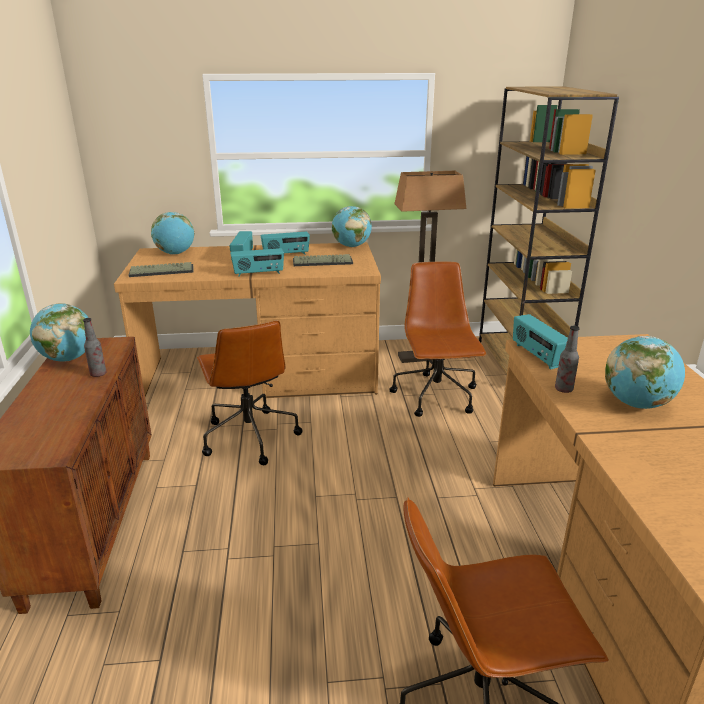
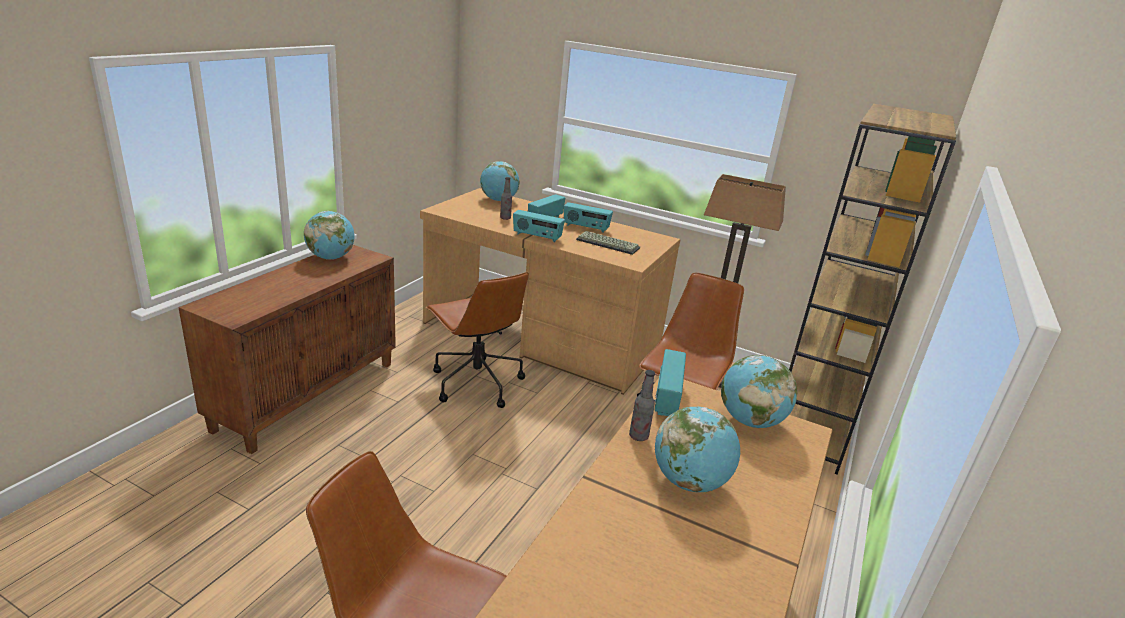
camera: 30 degrees right, 0 degrees up
bottle [83,318,106,377] -> bottle moved to [500,177,512,220]
keyboard [128,262,194,277] -> none
brown office chair [197,320,302,465] -> brown office chair turned 45 degrees counterclockwise [426,272,529,408]
globe [332,206,372,247] -> globe moved to [721,355,797,428]

